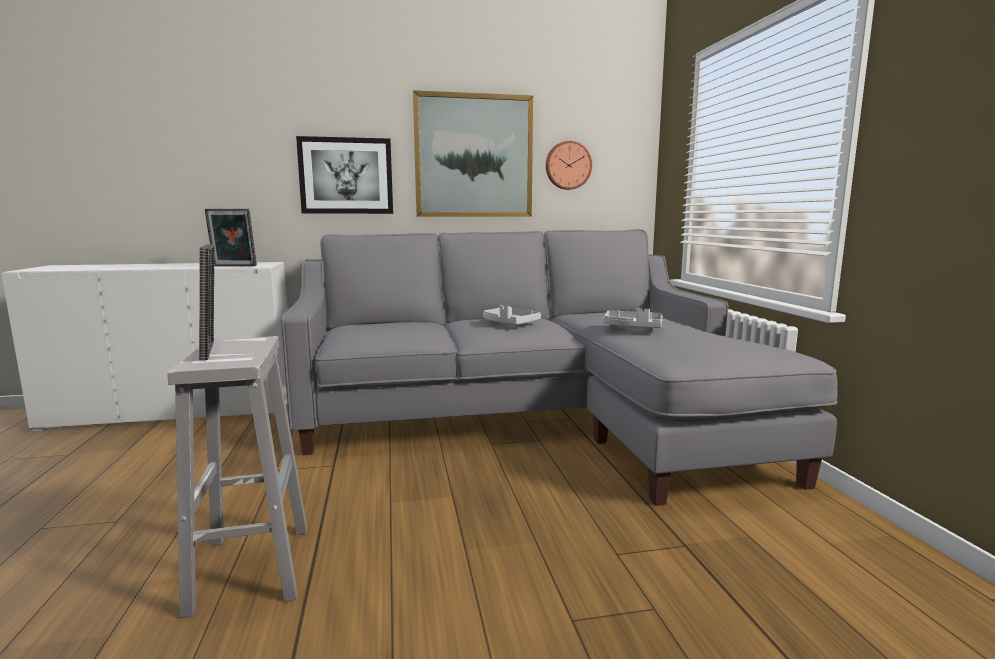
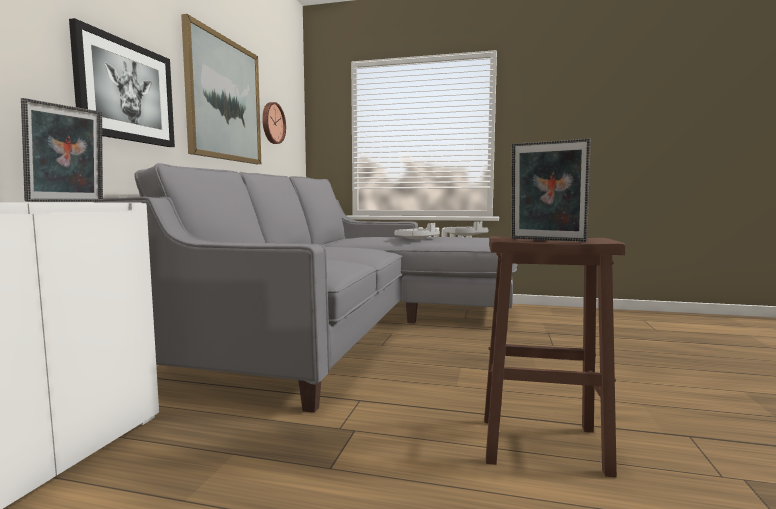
camera: 65 degrees left, 5 degrees down
white stool [167,336,307,618] -> brown stool [484,236,625,478]
picture frame [199,244,214,360] -> picture frame turned 150 degrees counterclockwise [511,138,591,242]
grey tray [483,305,541,325] -> grey tray moved to [444,221,488,236]

